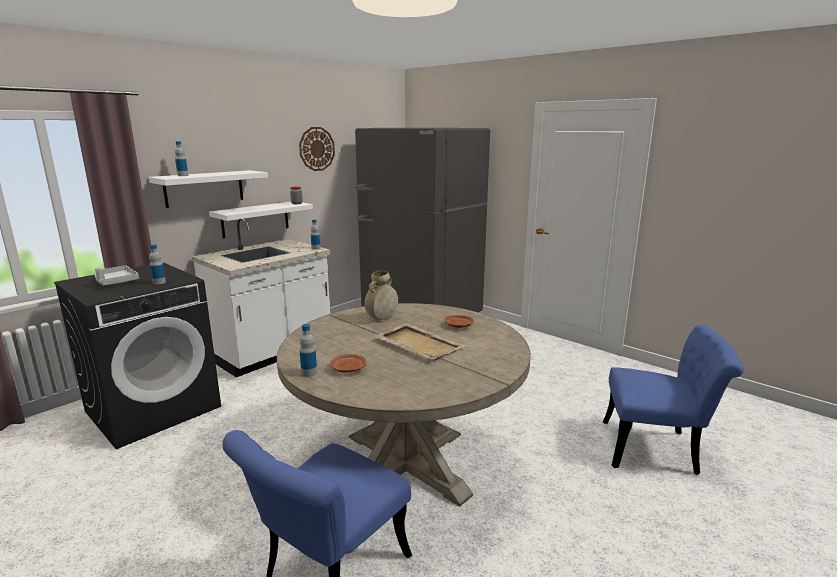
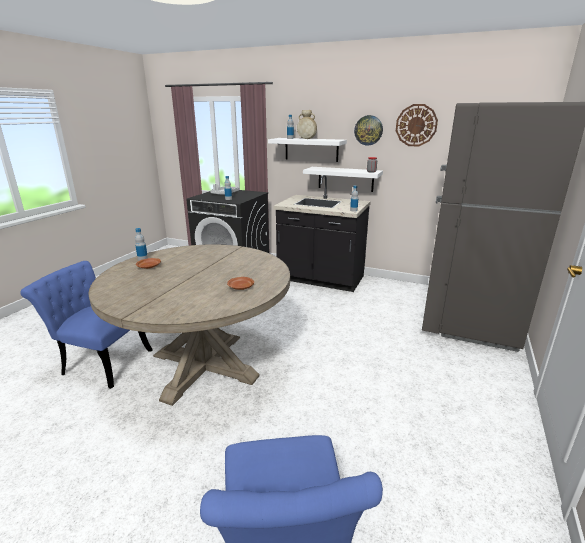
camera: 70 degrees right, 5 degrees up
white counter [192,219,330,377] -> black counter [273,175,371,292]
beige vase [364,271,398,320] -> beige vase moved to [297,110,317,139]
beige tray [374,323,467,360] -> none
none -> wall clock [354,115,383,145]

